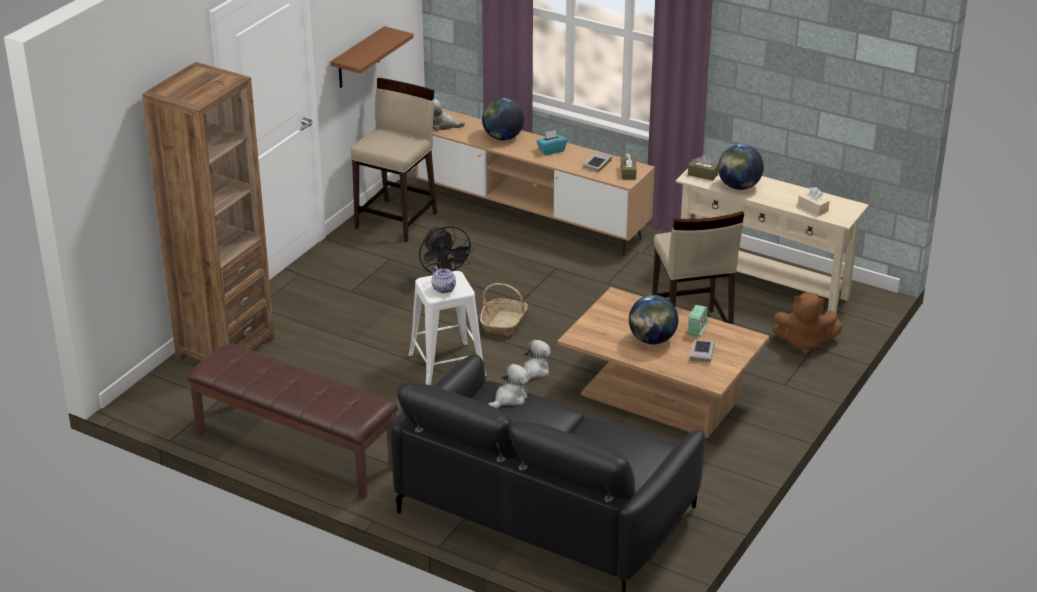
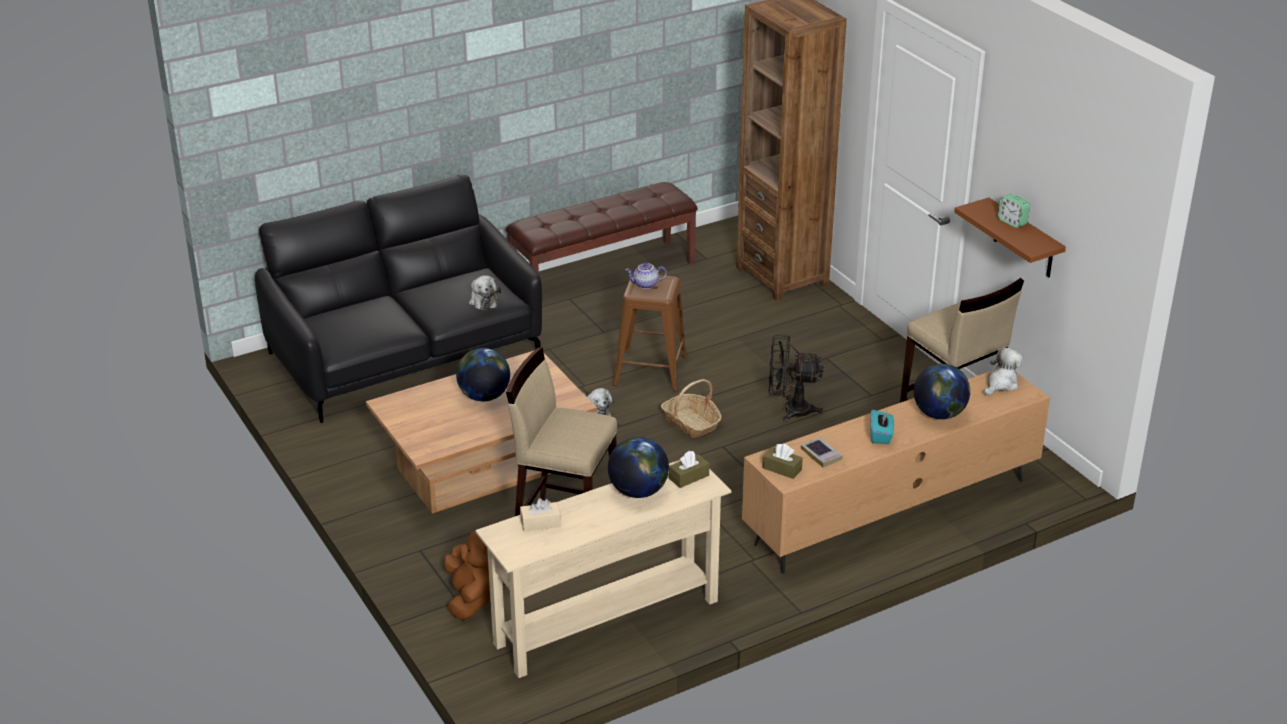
camera: 120 degrees right, 0 degrees up
white stool [408,271,487,385] -> brown stool [613,275,688,392]
alarm clock [688,305,707,337] -> alarm clock moved to [998,194,1030,228]
book [690,339,715,362] -> none
brown plush toy [772,293,843,354] -> brown plush toy turned 135 degrees clockwise [444,523,491,621]

